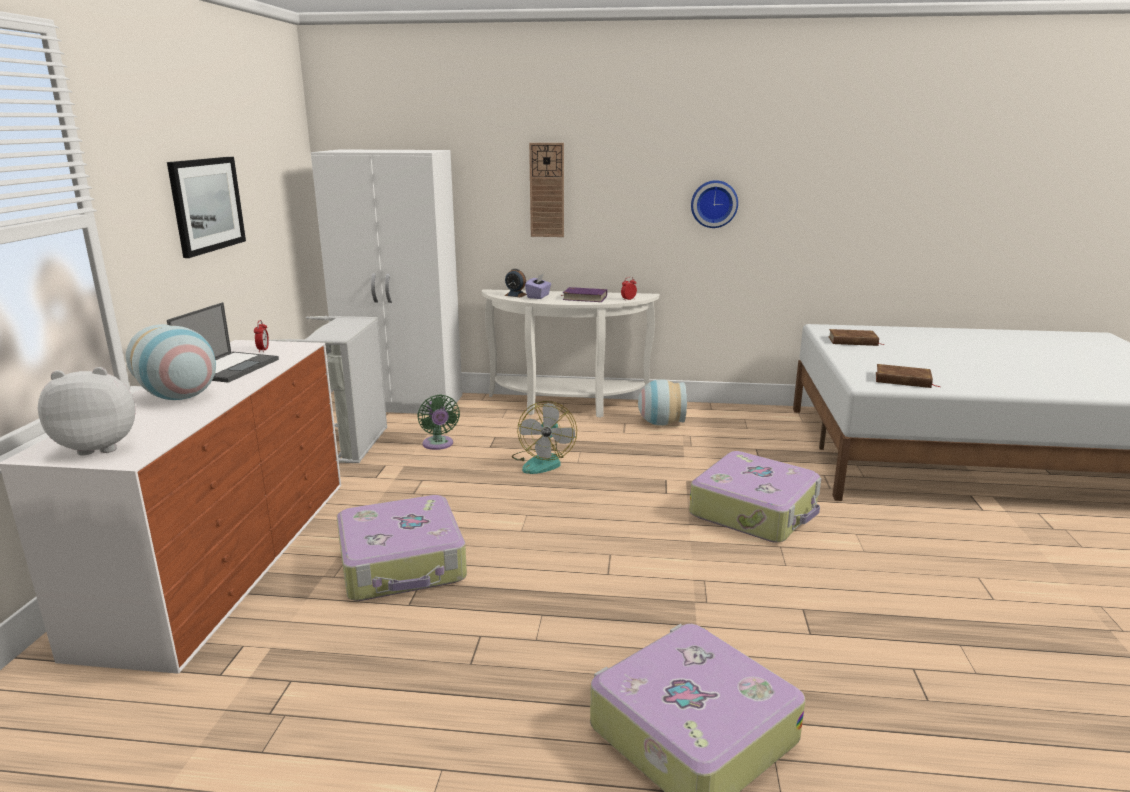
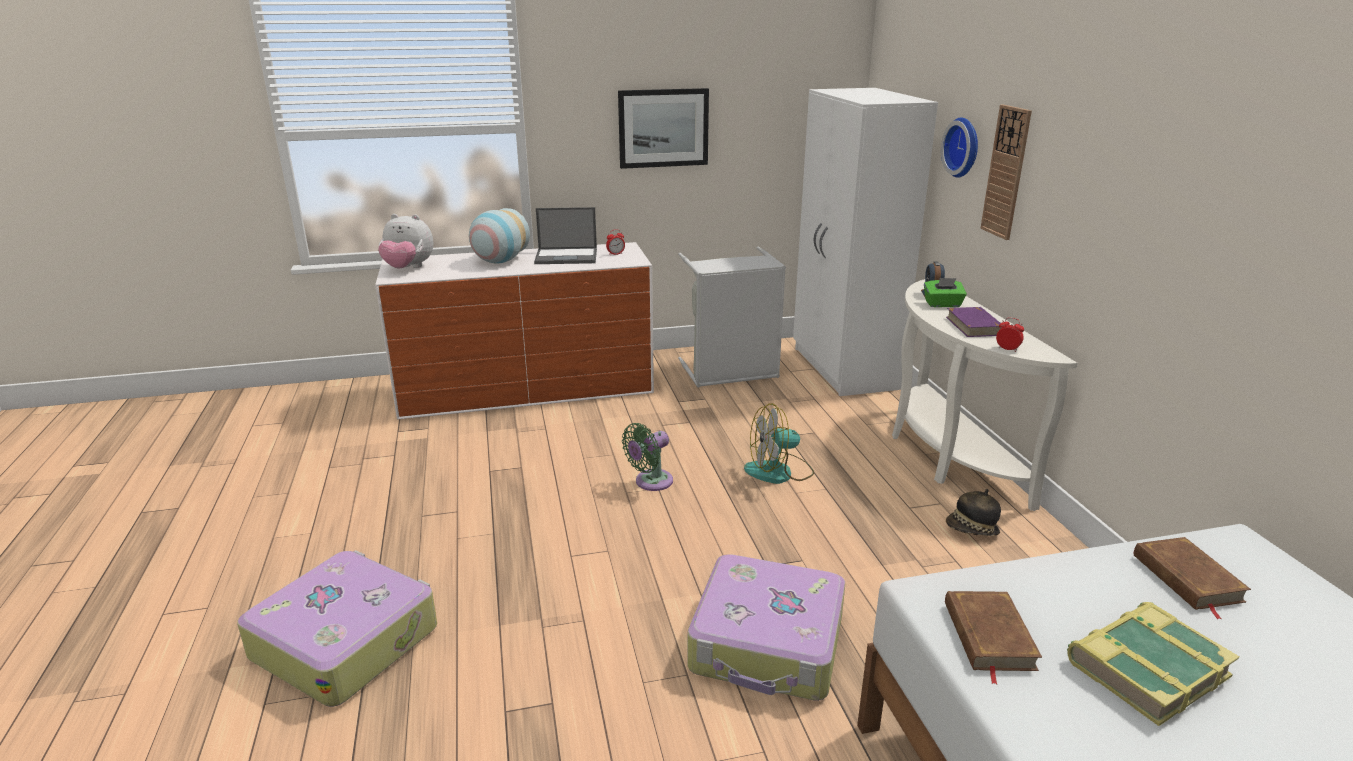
camera: 70 degrees right, 5 degrees up
plush toy [38,367,136,456] -> plush toy turned 135 degrees clockwise [378,214,433,269]
suitcase [337,495,467,601] -> none
green fan [417,394,460,450] -> green fan moved to [622,423,673,491]
purple tissue box [525,274,552,299] -> green tissue box [924,278,967,307]
vase [638,379,687,425] -> hat [946,489,1001,536]
wall clock [691,180,738,228] -> wall clock moved to [941,117,978,178]
none -> book [1067,602,1239,726]

